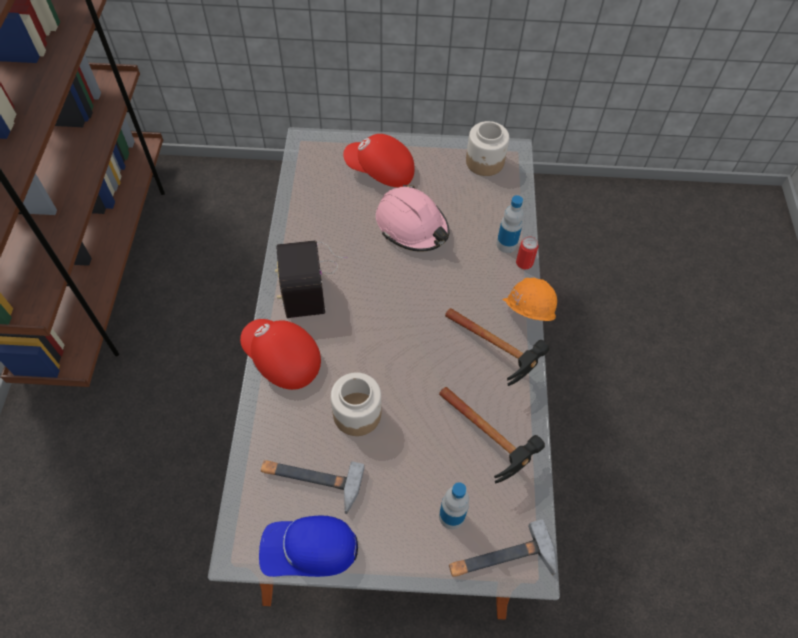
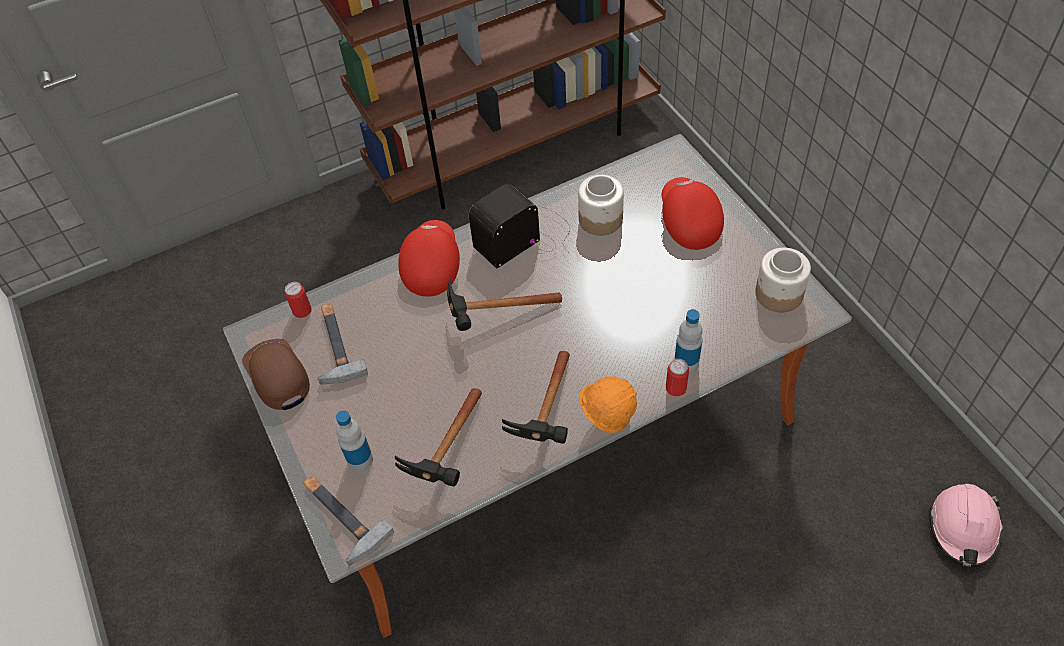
camera: 65 degrees right, 5 degrees down
blue cap [259,515,358,577] -> brown cap [242,339,310,410]
jar [331,372,381,436] -> jar moved to [578,175,624,236]
pink hard hat [376,185,450,252] -> pink hard hat moved to [929,484,1003,567]
none -> can [285,282,312,318]
none -> hammer [447,277,562,331]

